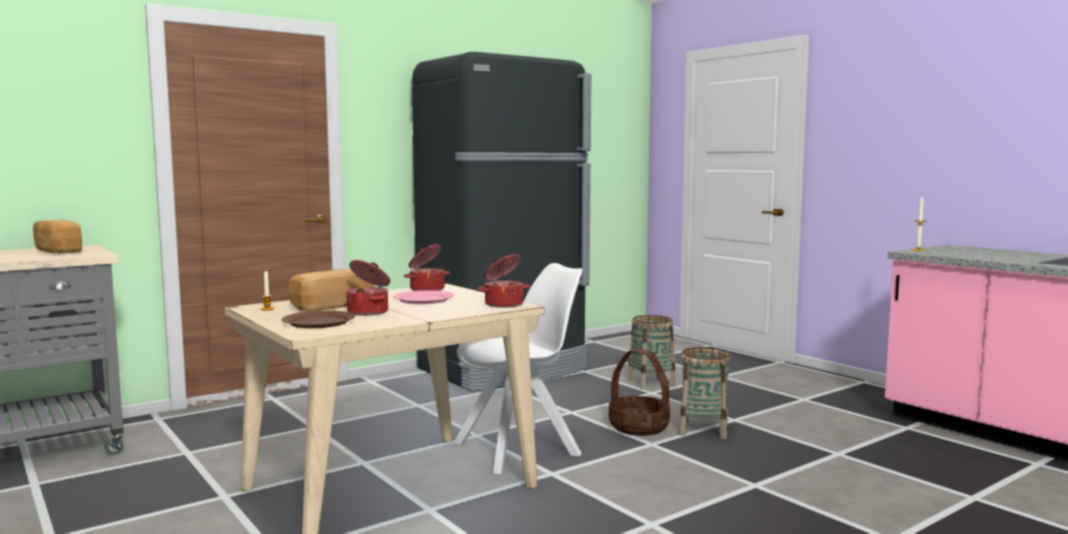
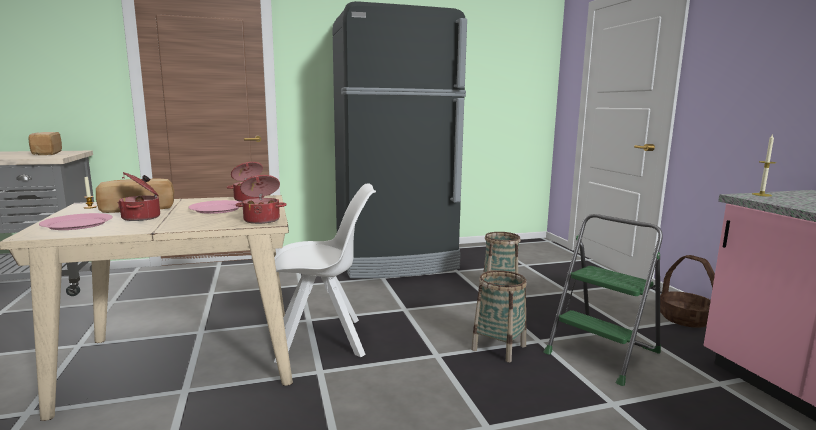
camera: 20 degrees right, 5 degrees up
brown plate [282,311,355,328] -> pink plate [39,213,113,230]
basket [609,349,670,436] -> basket moved to [660,255,715,328]
none -> green step ladder [543,214,663,386]

